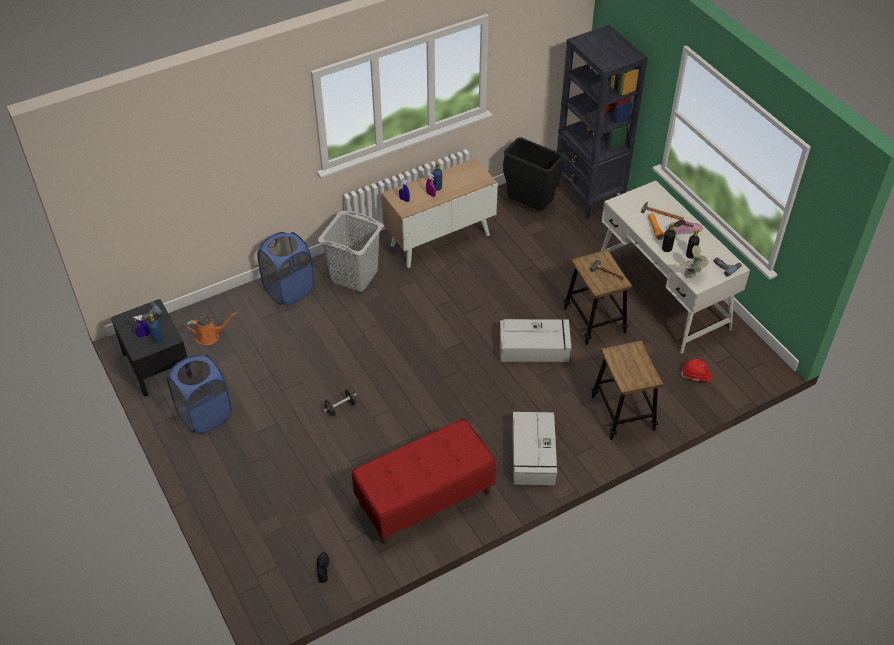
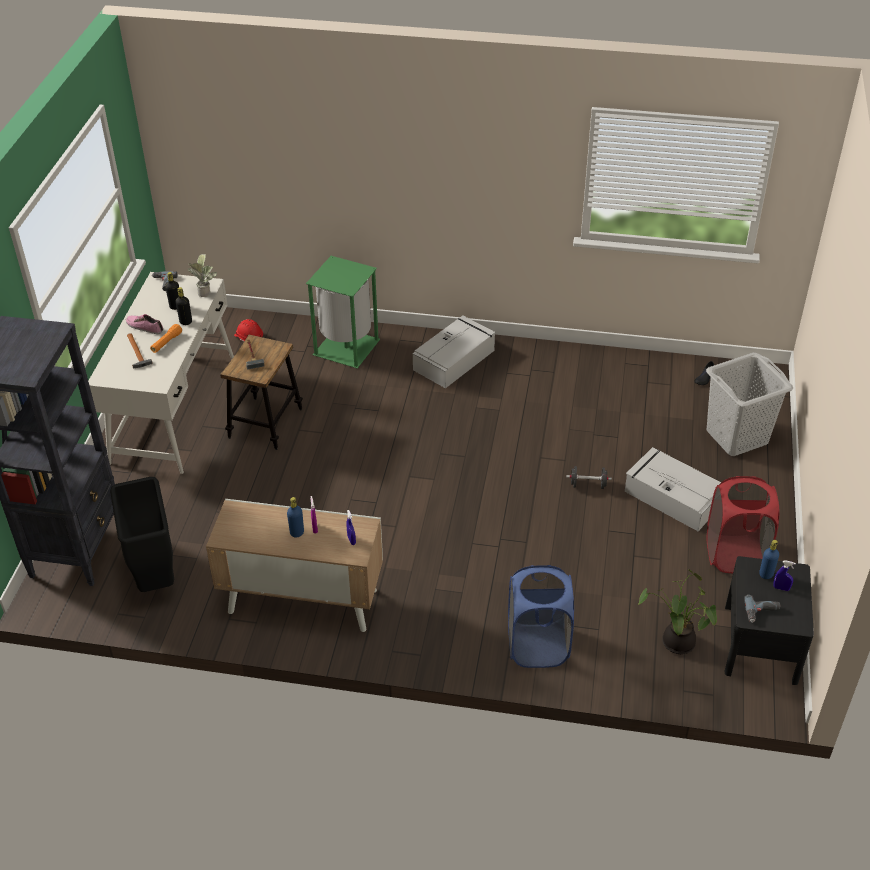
camera: 140 degrees left, 5 degrees down
blue laundry basket [167,355,232,434] -> red laundry basket [707,476,779,573]
orange watering can [186,312,237,345] -> potted plant [638,569,717,654]
grey laundry basket [318,211,383,292] -> grey laundry basket moved to [706,353,793,456]
red bench [352,419,496,545] -> none
grey storage box [500,319,571,362] -> grey storage box moved to [625,447,721,531]
stool [591,340,663,440] -> green trash can [306,256,380,368]

